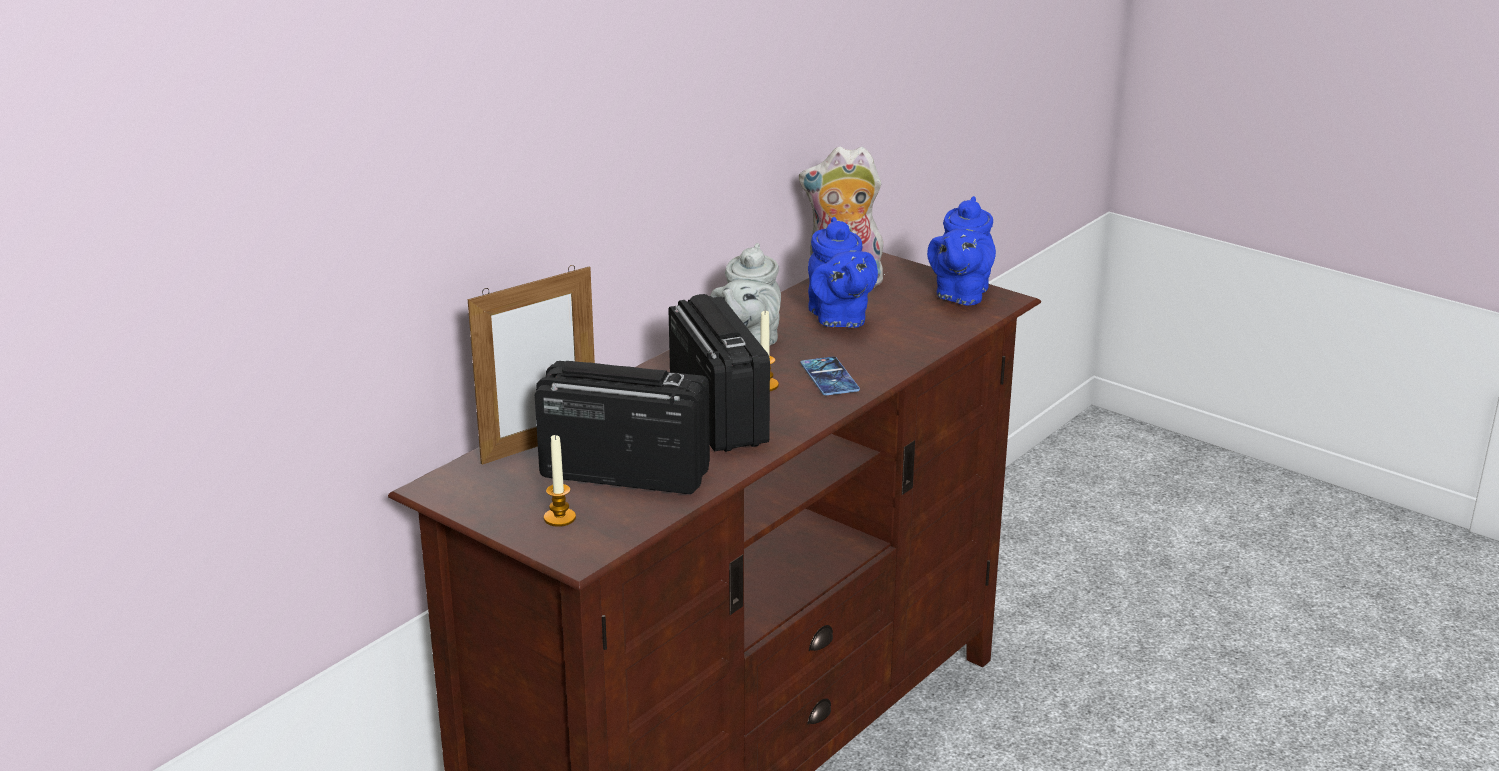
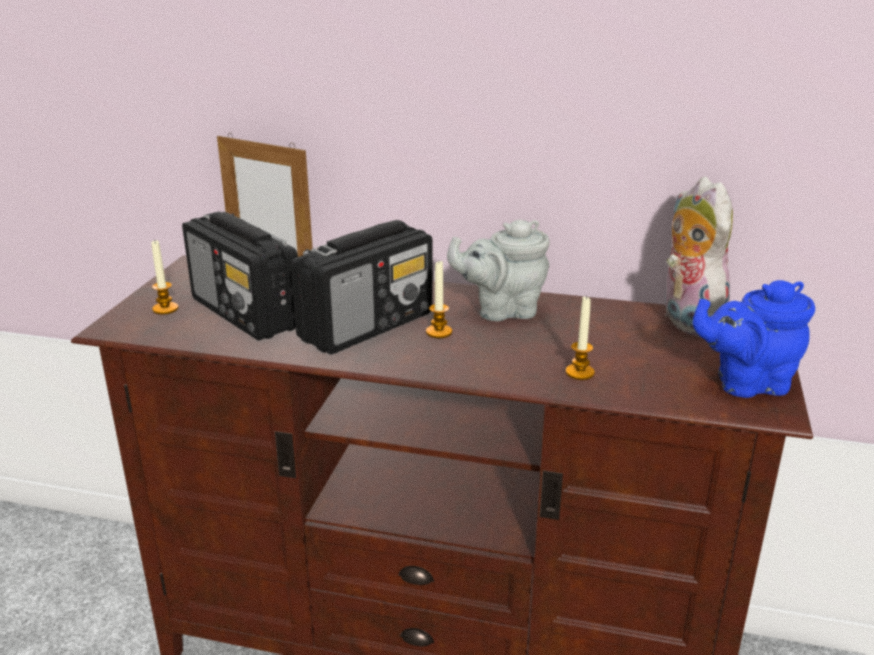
camera: 65 degrees right, 0 degrees up
radio [535,361,710,494] -> radio turned 150 degrees clockwise [182,212,298,340]
phone [801,357,860,395] -> none
blue teapot [808,217,878,328] -> none
none -> candle [566,296,595,380]

